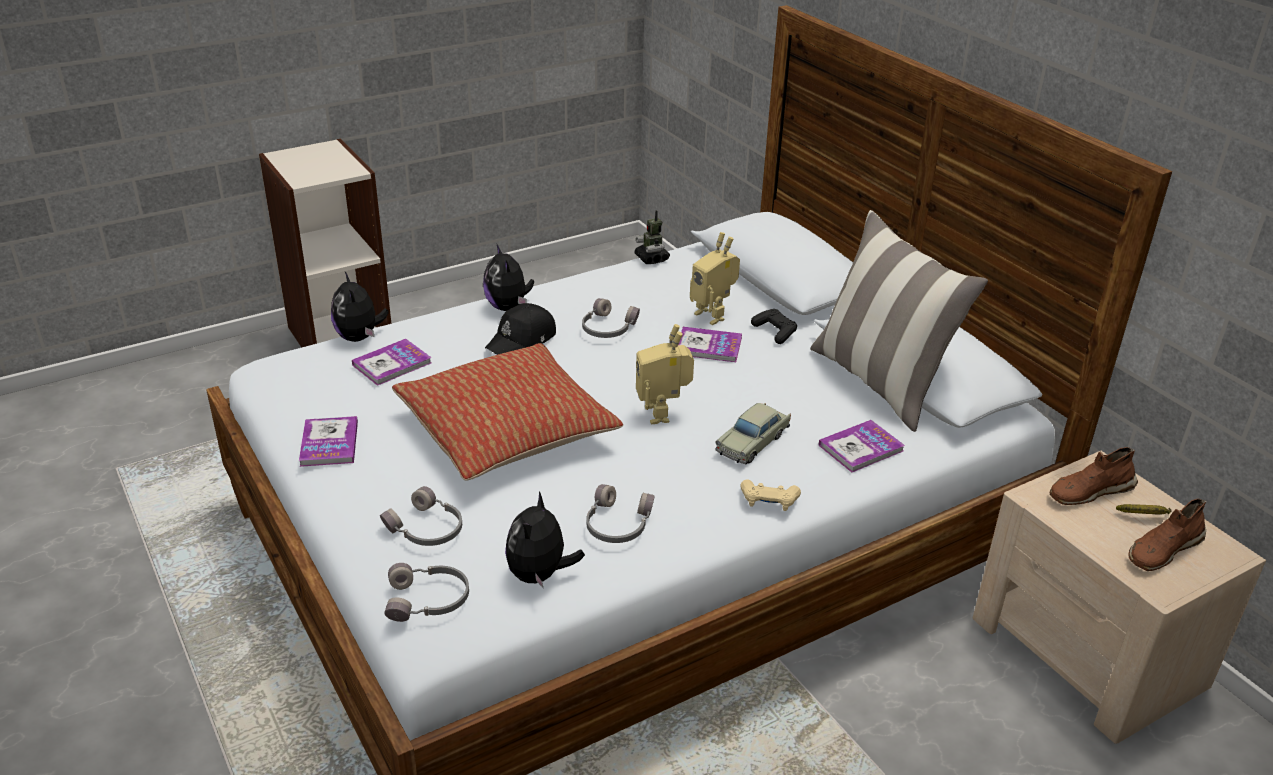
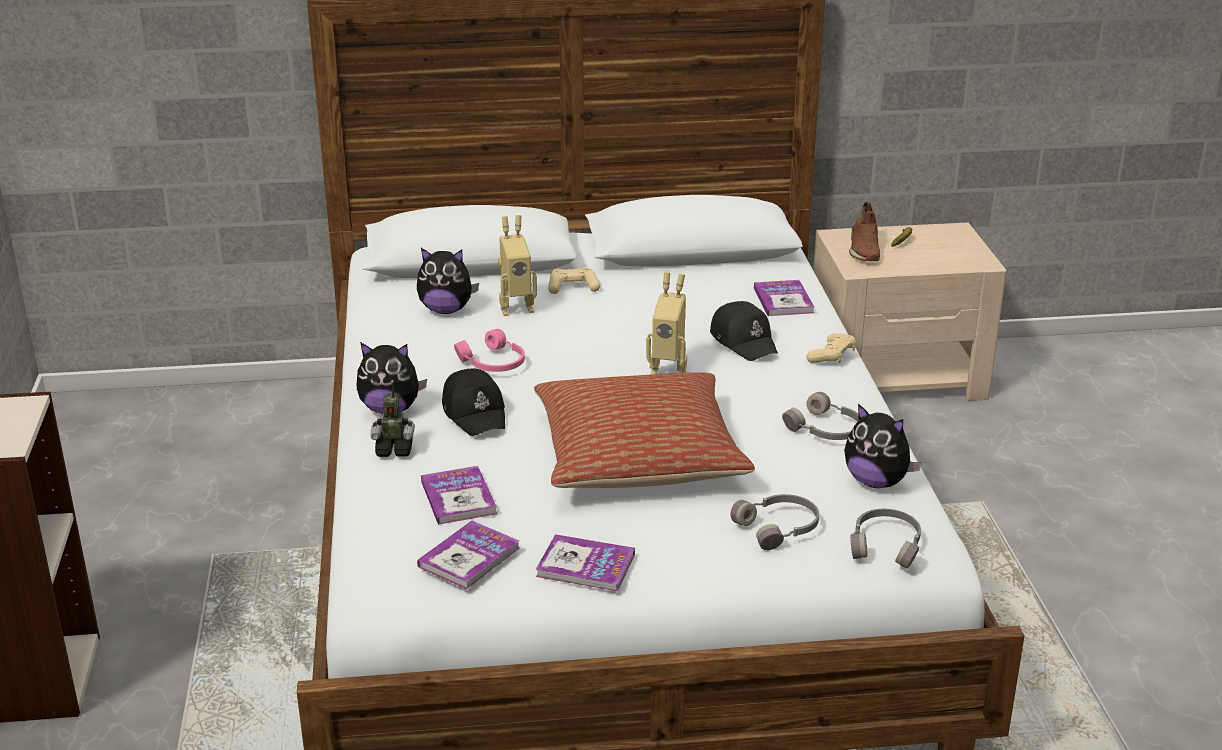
camera: 65 degrees left, 5 degrees down
plush toy [331,272,389,342] -> plush toy moved to [417,248,479,314]
grey headphones [582,298,640,338] -> pink headphones [454,329,525,372]
toy robot [634,210,670,264] -> toy robot moved to [370,382,415,457]
book [678,327,742,362] -> book moved to [417,521,520,589]
beige toy car [716,403,791,464] -> black cap [710,301,778,361]
black game controller [751,309,797,344] -> beige game controller [548,267,600,294]
pillow [810,210,988,432] -> none
brown shoe [1129,498,1206,571] -> none

